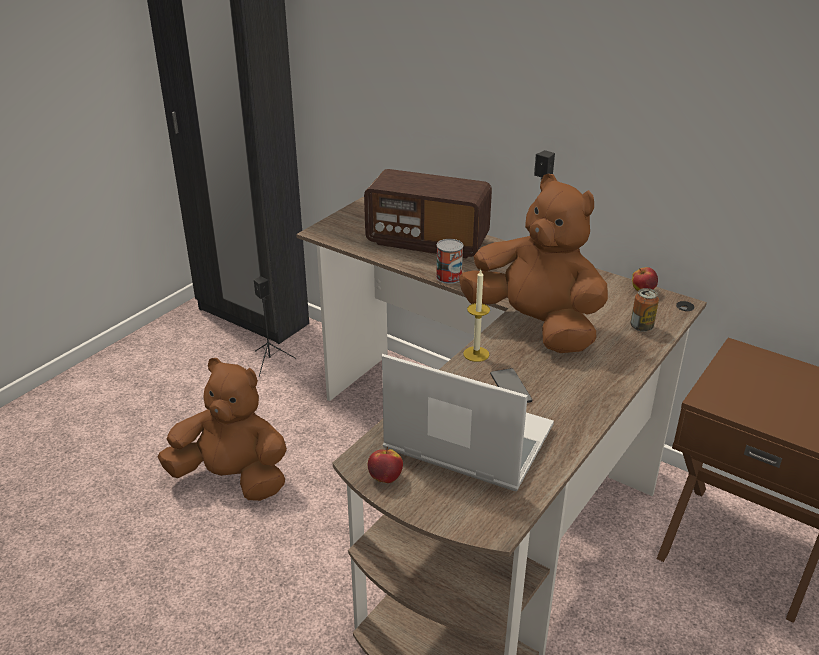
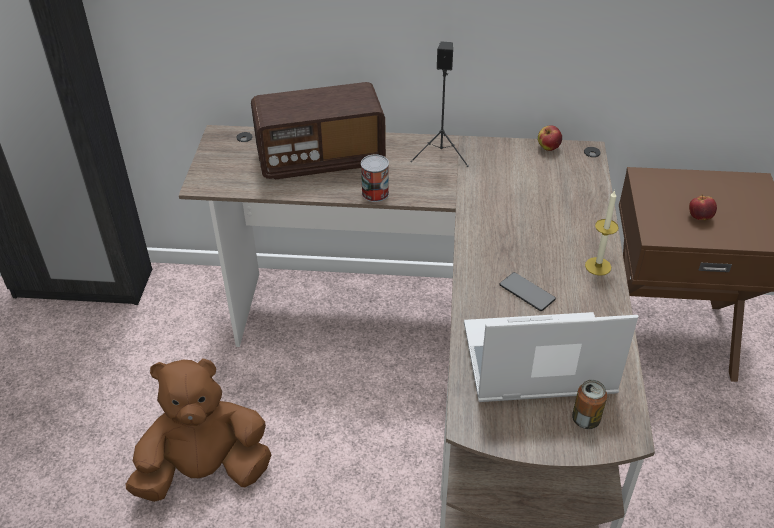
camera: 30 degrees left, 10 degrees up
black speaker [254,276,296,377] -> none
apple [368,447,403,483] -> apple moved to [689,194,717,220]
brown plush toy [459,174,608,353] -> none
candle [463,270,490,362] -> candle moved to [585,190,618,276]
can [630,288,659,332] -> can moved to [572,380,607,429]

